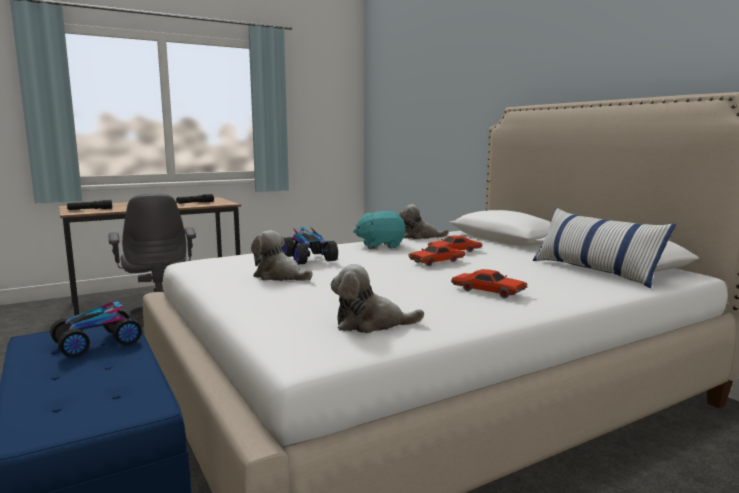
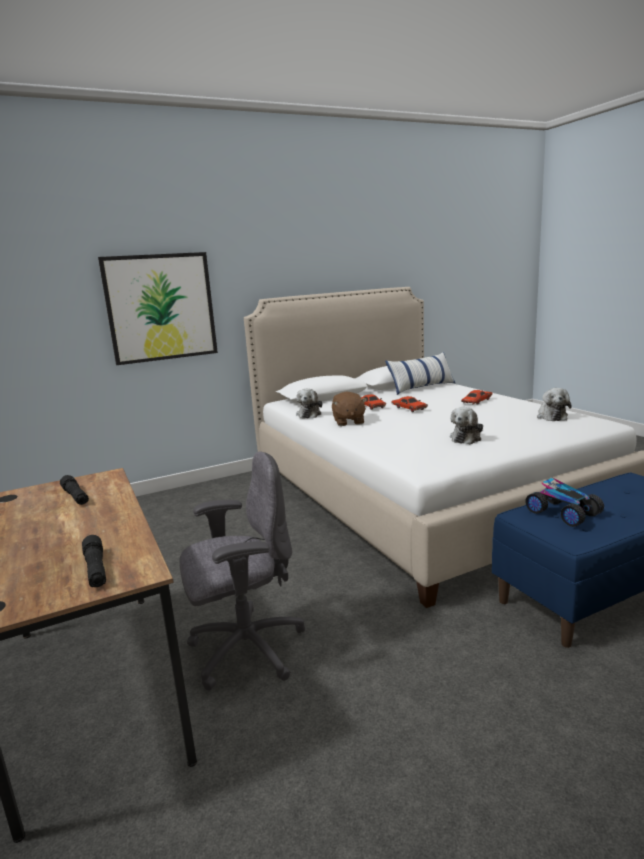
camera: 85 degrees left, 5 degrees up
toy car [281,227,338,265] -> none
turquoise plush toy [353,211,405,249] -> brown plush toy [332,392,367,426]
none -> picture [98,252,218,365]

